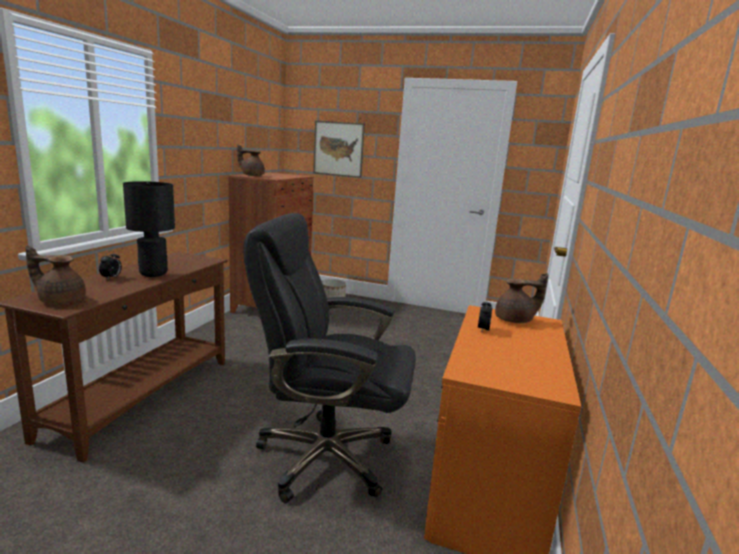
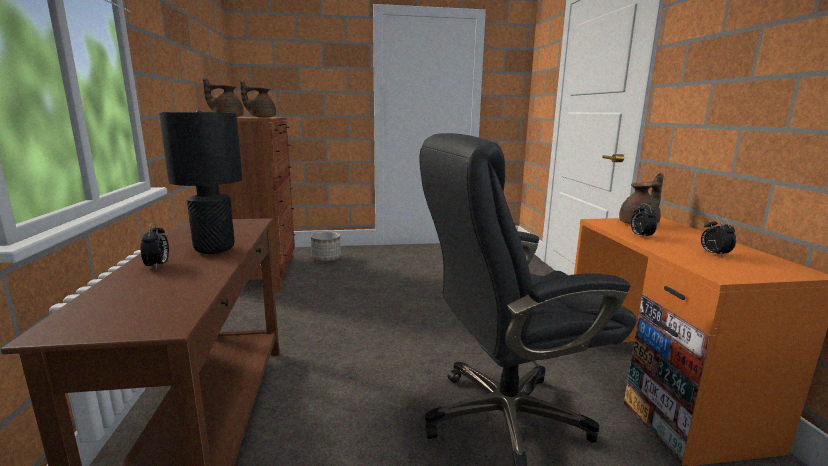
camera: 25 degrees left, 0 degrees up
brown teapot [25,245,86,304] -> brown teapot moved to [240,80,276,117]
picture [313,121,365,178] -> none
none -> alarm clock [701,217,736,258]

